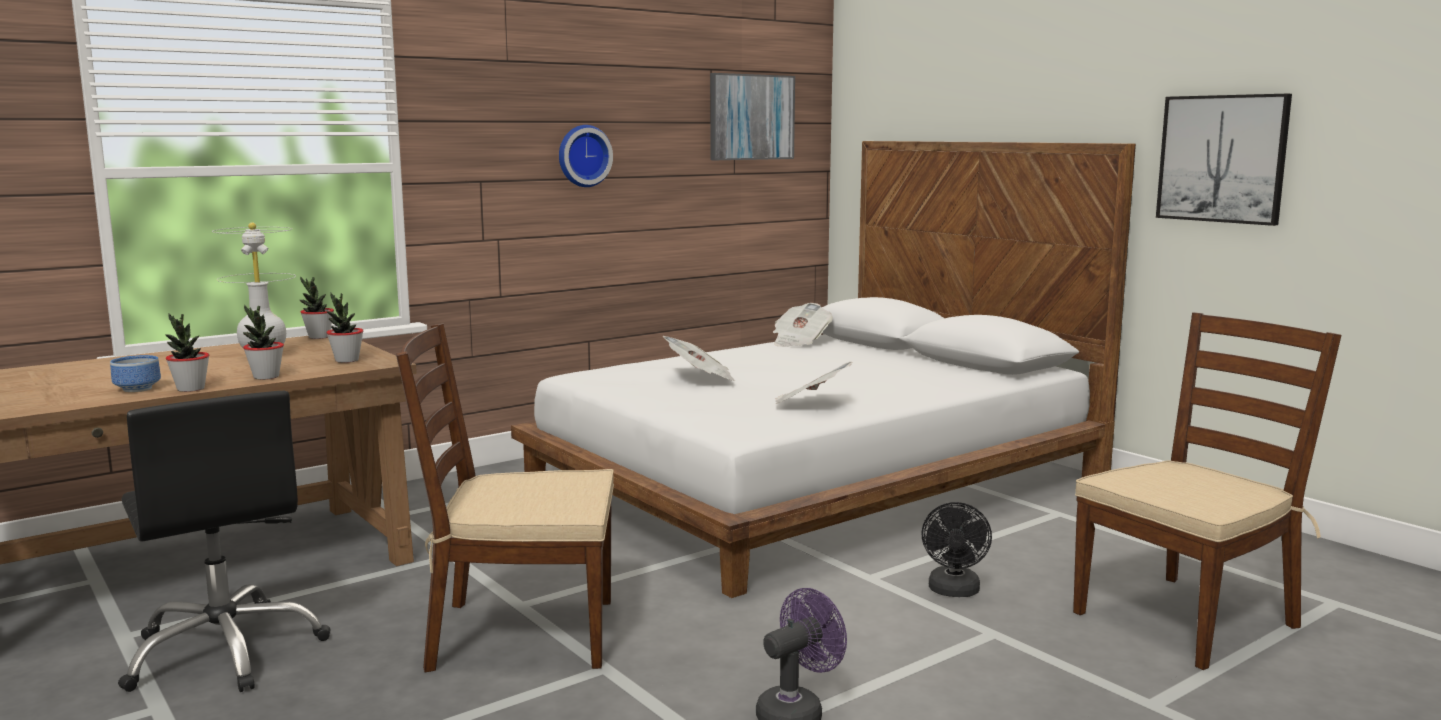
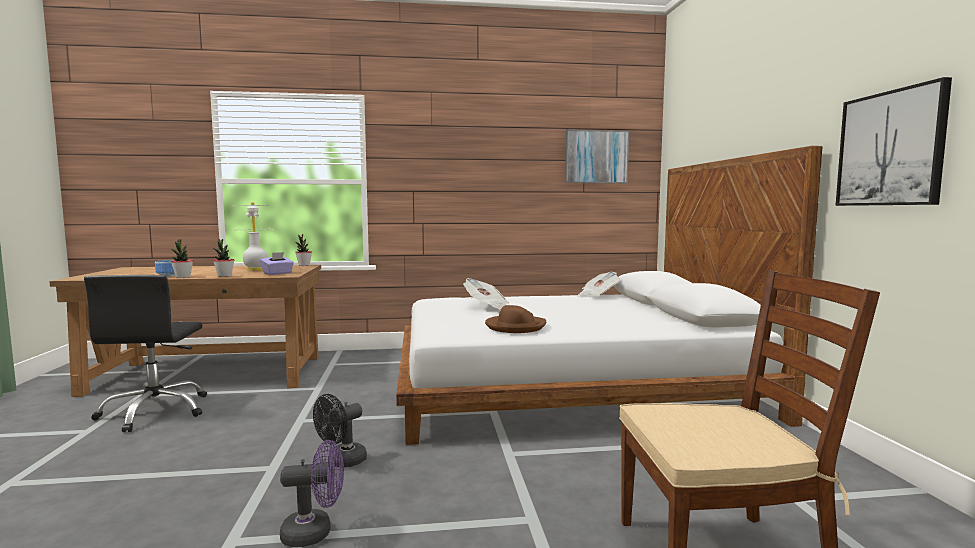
camera: 30 degrees right, 5 degrees down
potted plant [326,293,364,363] -> purple tissue box [260,252,294,275]
brown chair [396,323,614,672] -> none
wall clock [559,125,613,187] -> none
newspaper [775,362,852,405] -> brown hat [485,305,546,333]
black fan [922,502,992,597] -> black fan moved to [313,394,367,468]

